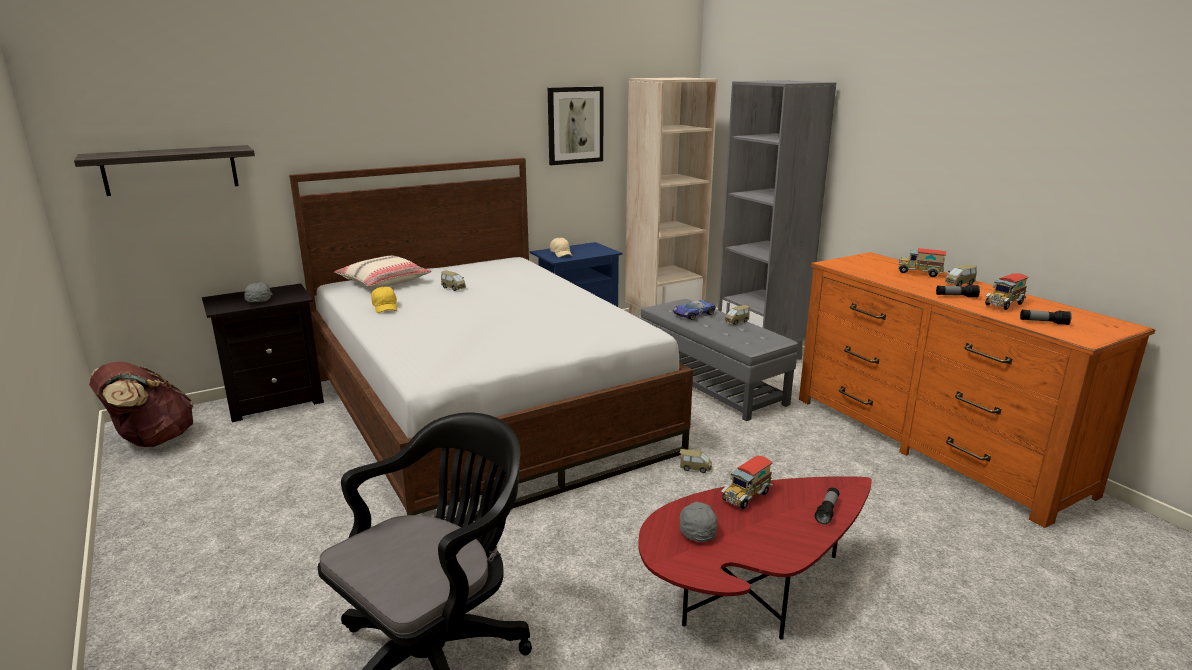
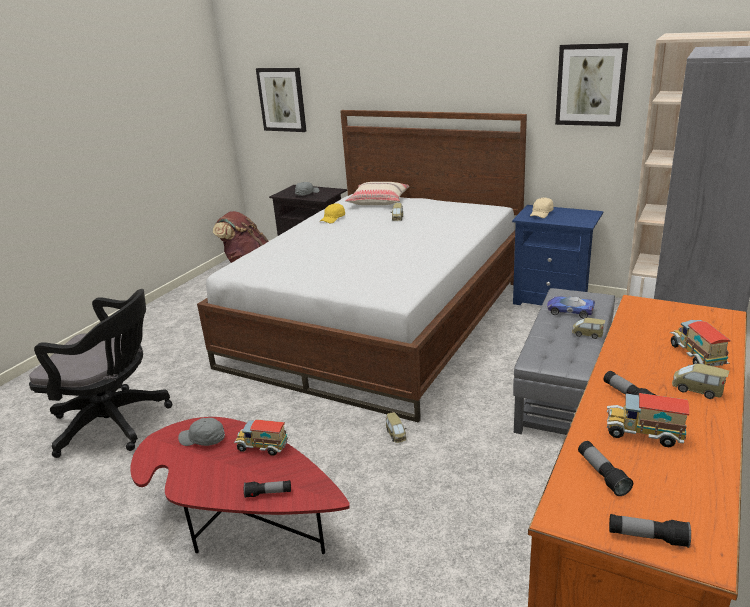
camera: 60 degrees right, 5 degrees up
shelf [74,145,255,196] -> picture [256,68,306,132]
grey cap [680,502,717,542] -> grey cap turned 135 degrees counterclockwise [178,418,225,446]
none -> flashlight [609,514,691,548]

